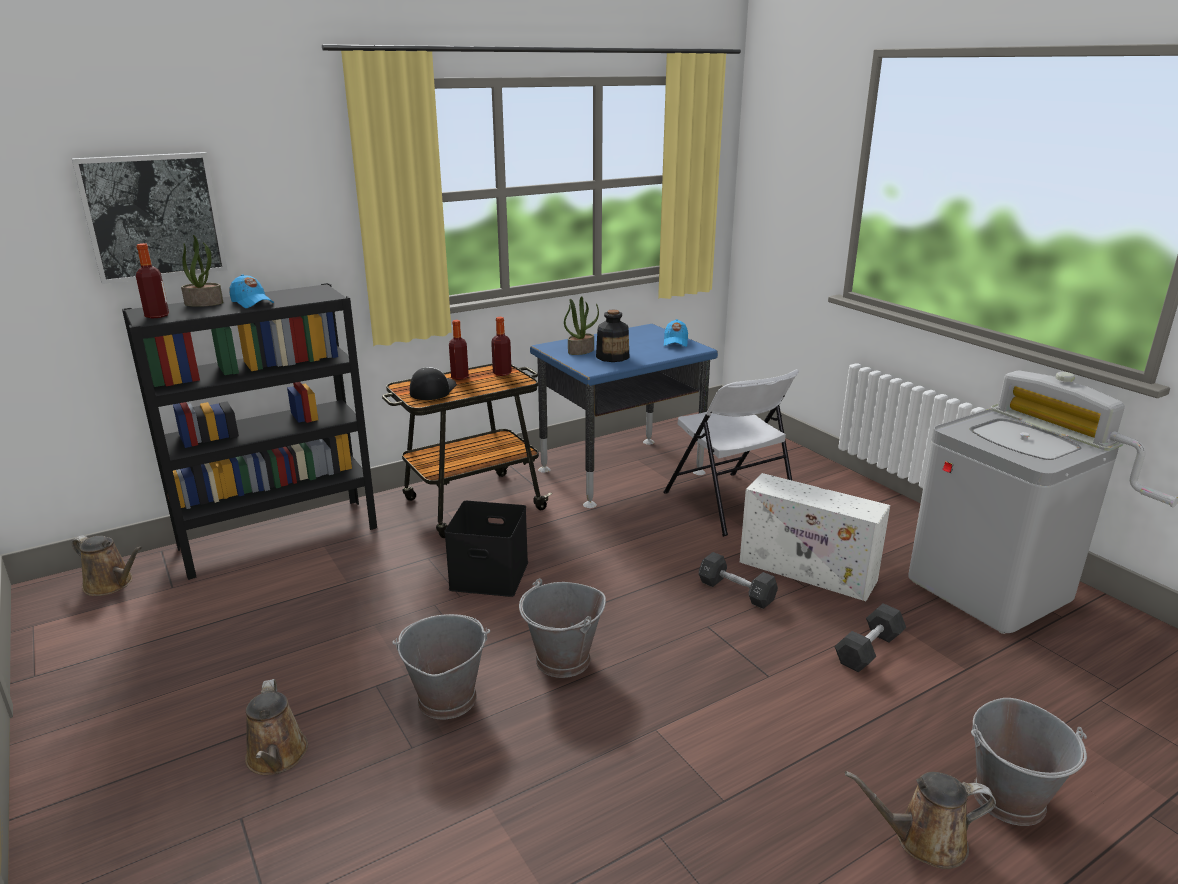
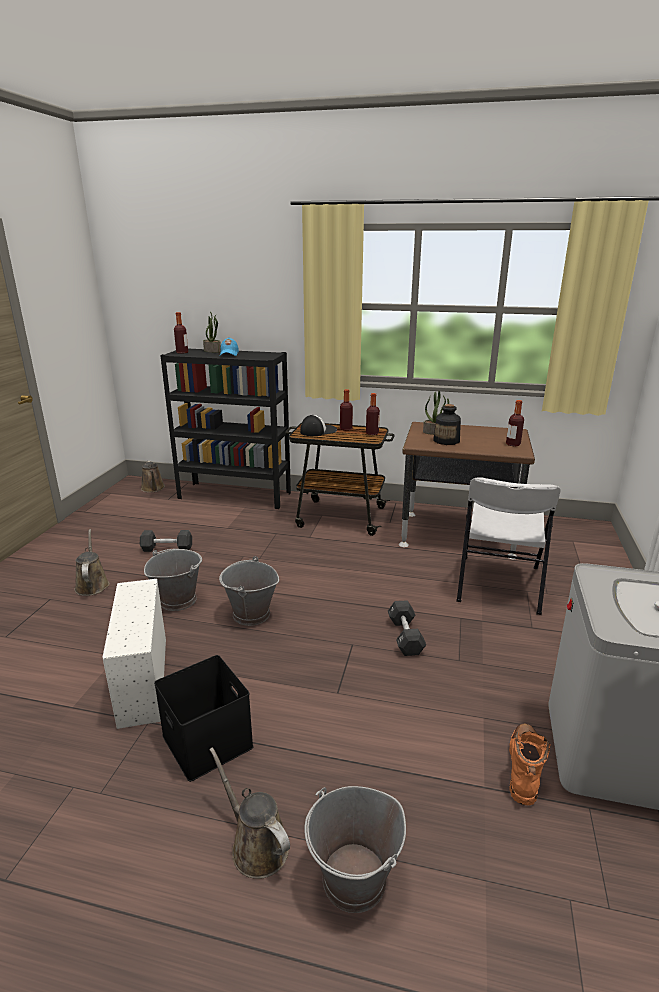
camera: 45 degrees right, 0 degrees up
picture [71,152,227,284] -> none
brown watering can [245,679,308,775] -> brown watering can turned 135 degrees clockwise [75,529,109,596]
black storage box [444,501,528,597] -> black storage box moved to [154,655,254,782]
blue desk [530,324,718,508] -> brown desk [399,422,535,559]
blue cap [664,319,688,347] -> bottle [506,400,524,447]
white storage box [740,473,890,601] -> white storage box moved to [103,579,166,729]
black dumbbell [834,603,906,672] -> black dumbbell moved to [140,530,192,552]
none -> orange boot [509,723,551,805]

